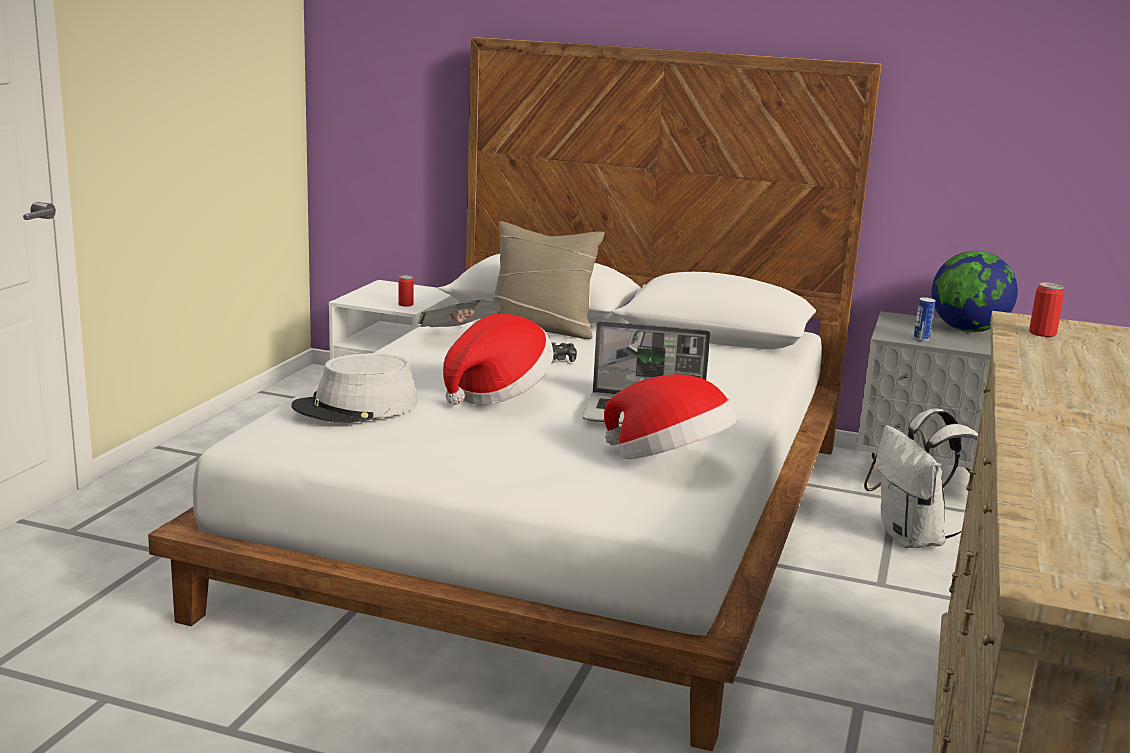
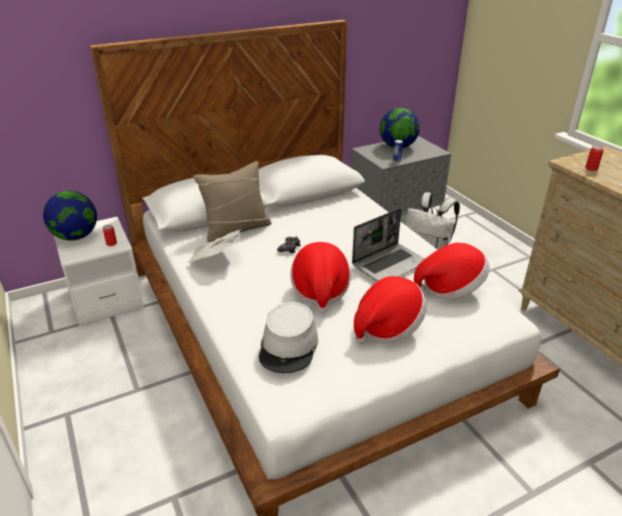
camera: 45 degrees left, 15 degrees up
none -> globe [43,191,97,241]
none -> hat [354,276,427,344]

